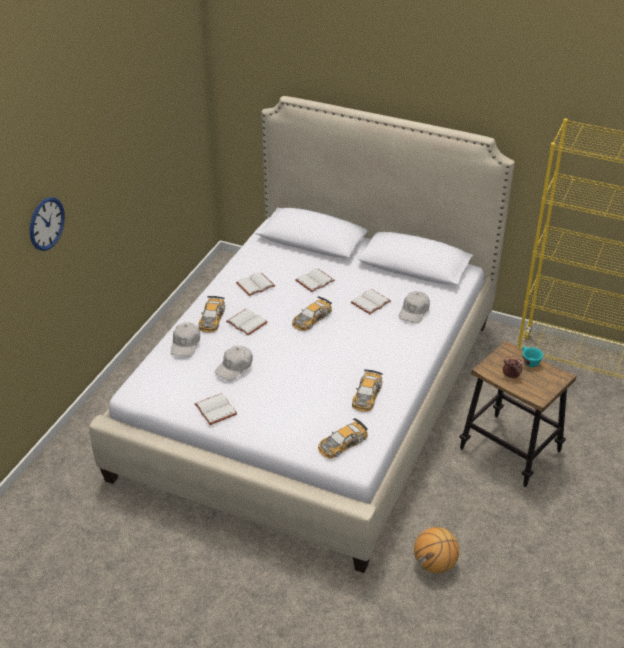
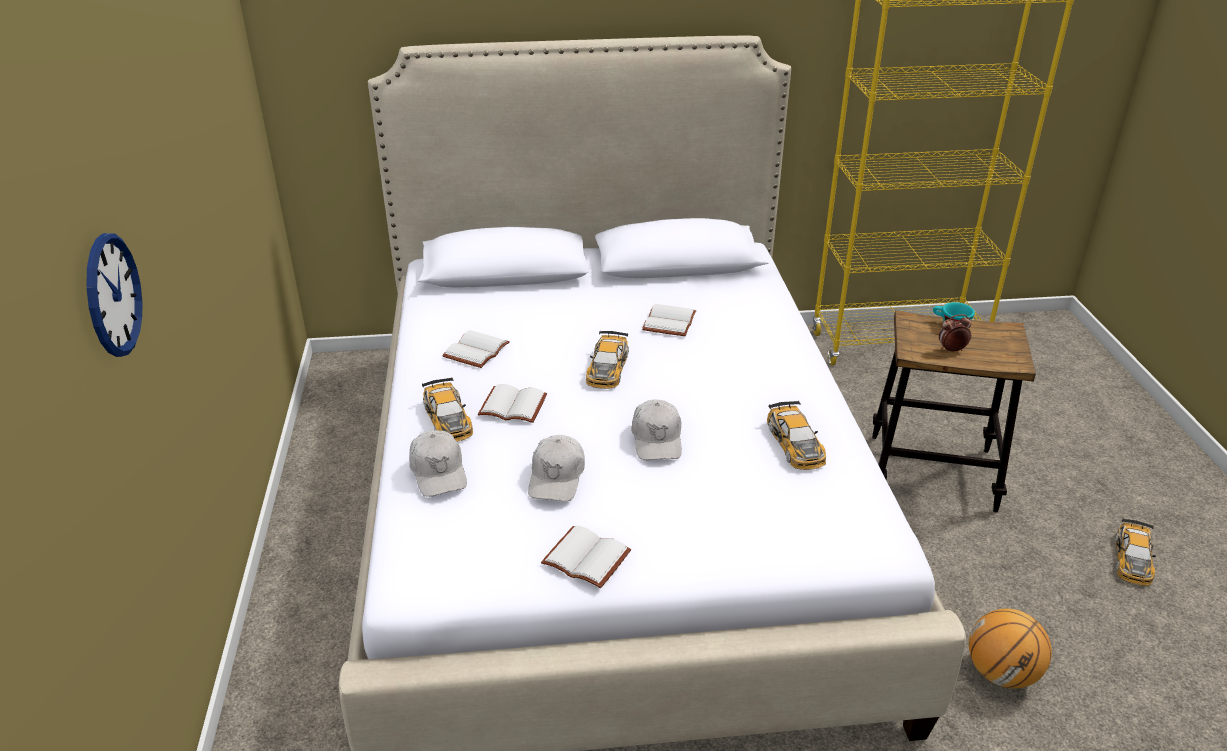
camera: 30 degrees left, 5 degrees down
white book [295,268,335,292] -> none
toy car [318,418,368,459] -> toy car moved to [1115,518,1156,586]
white cap [399,291,430,324] -> white cap moved to [631,399,682,460]

